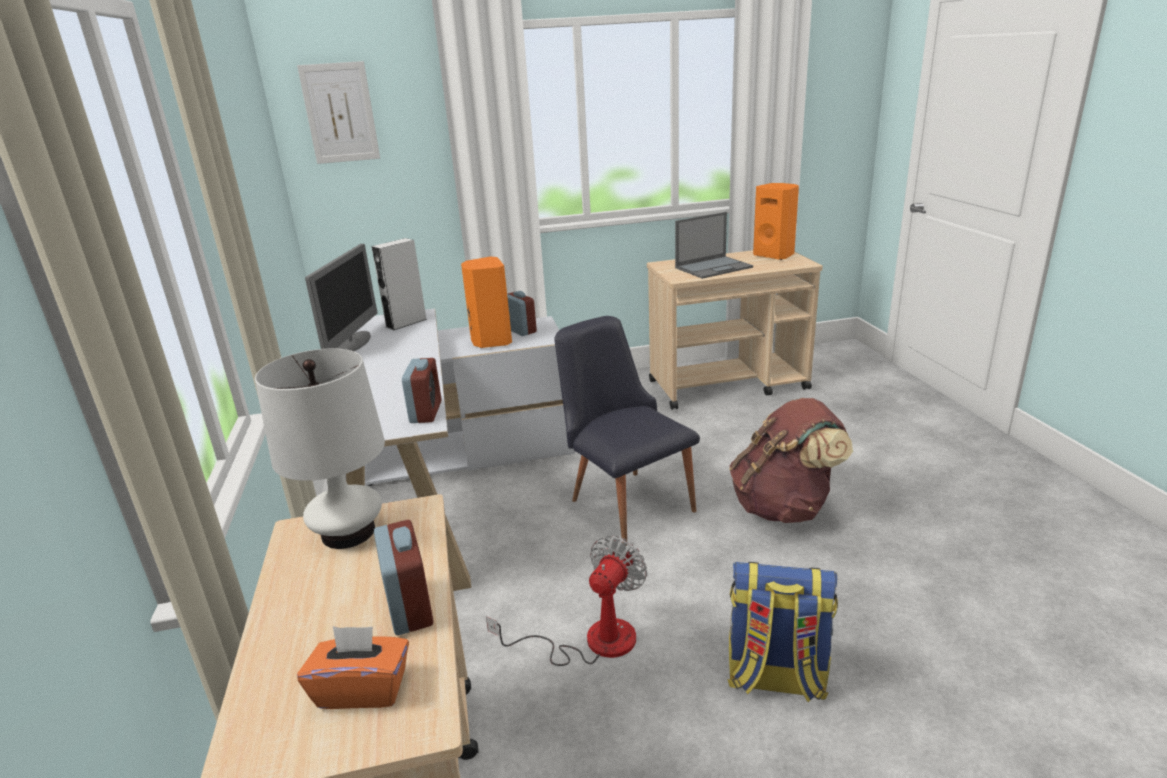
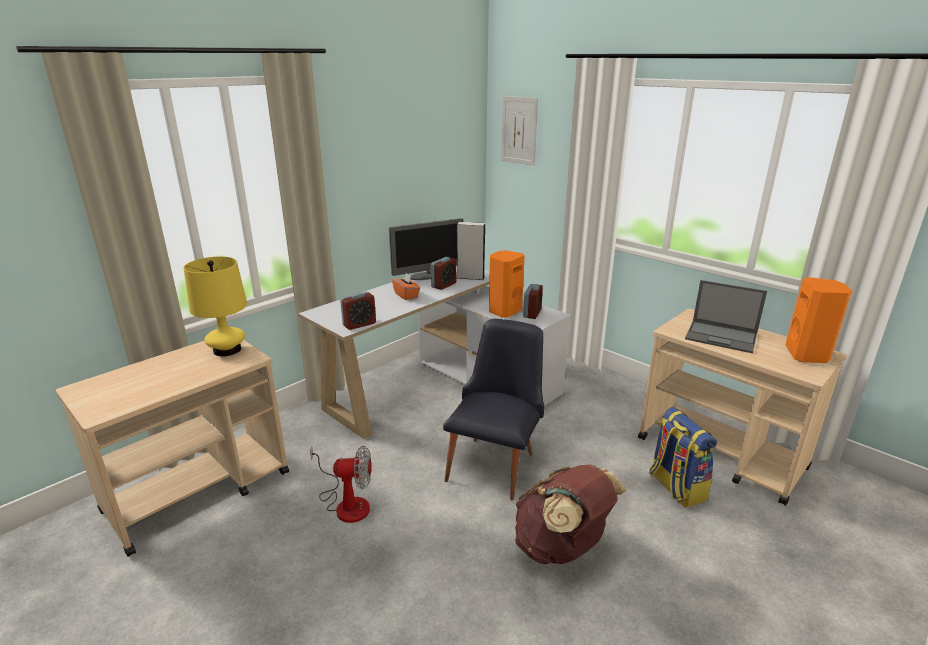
camera: 55 degrees right, 0 degrees up
white table lamp [255,349,385,549] -> yellow table lamp [184,257,247,357]
orange tissue box [297,626,409,709] -> orange tissue box moved to [392,273,420,300]
alarm clock [374,520,434,635] -> alarm clock moved to [431,257,456,290]
backpack [727,562,838,702] -> backpack moved to [649,407,717,508]

